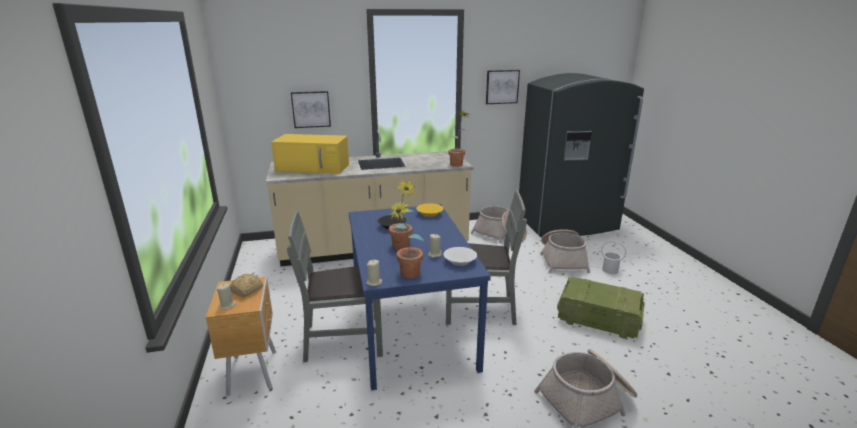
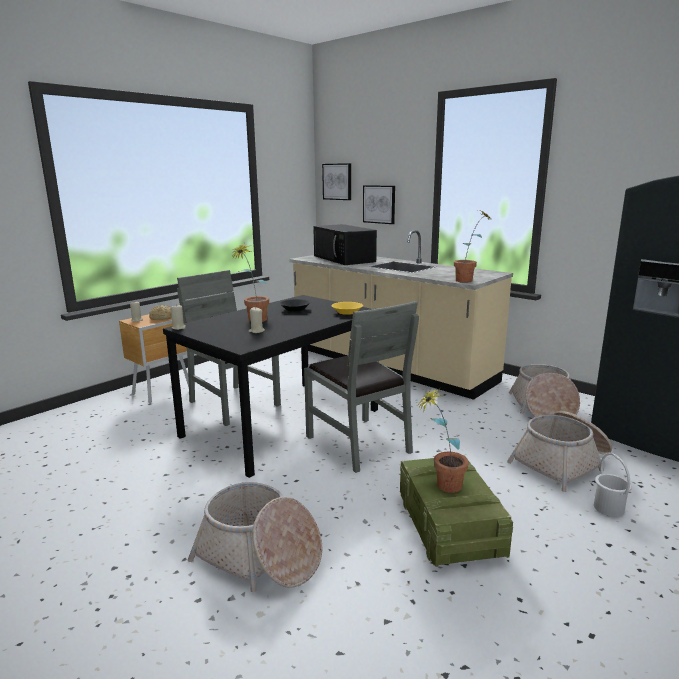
camera: 55 degrees right, 5 degrees down
yellow microwave [271,134,349,174] -> black microwave [313,224,377,265]
blue dining table [349,204,491,391] -> black dining table [163,295,379,478]
potted plant [388,200,424,278] -> potted plant moved to [418,388,469,493]
white bowl [443,247,477,266] -> none
picture [486,70,520,104] -> picture moved to [322,163,351,200]

